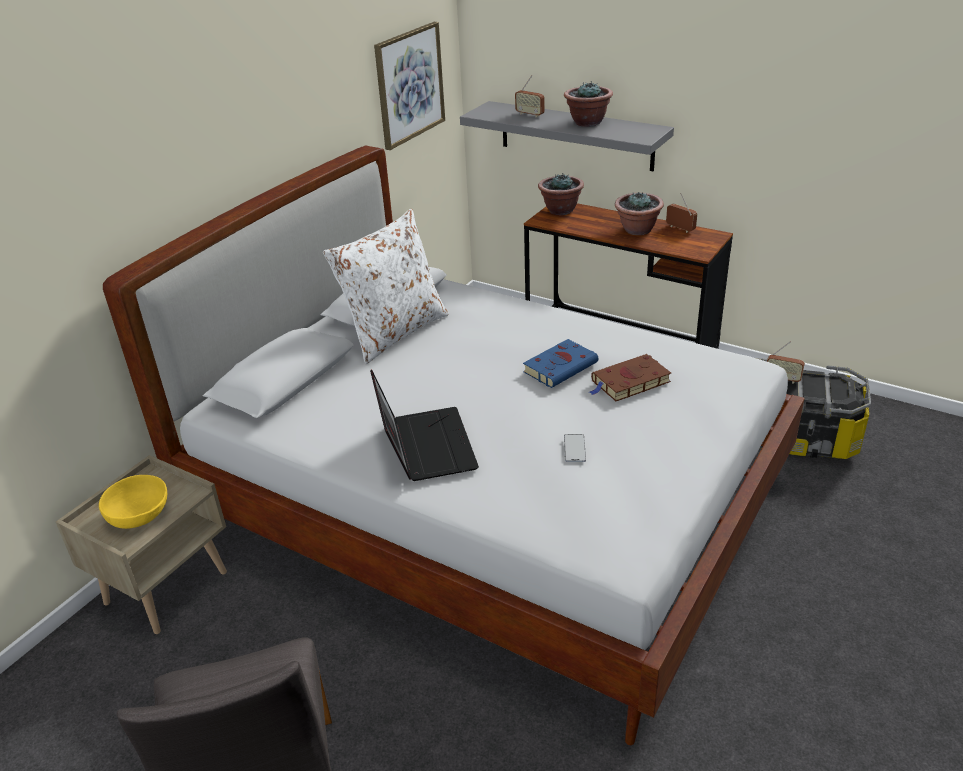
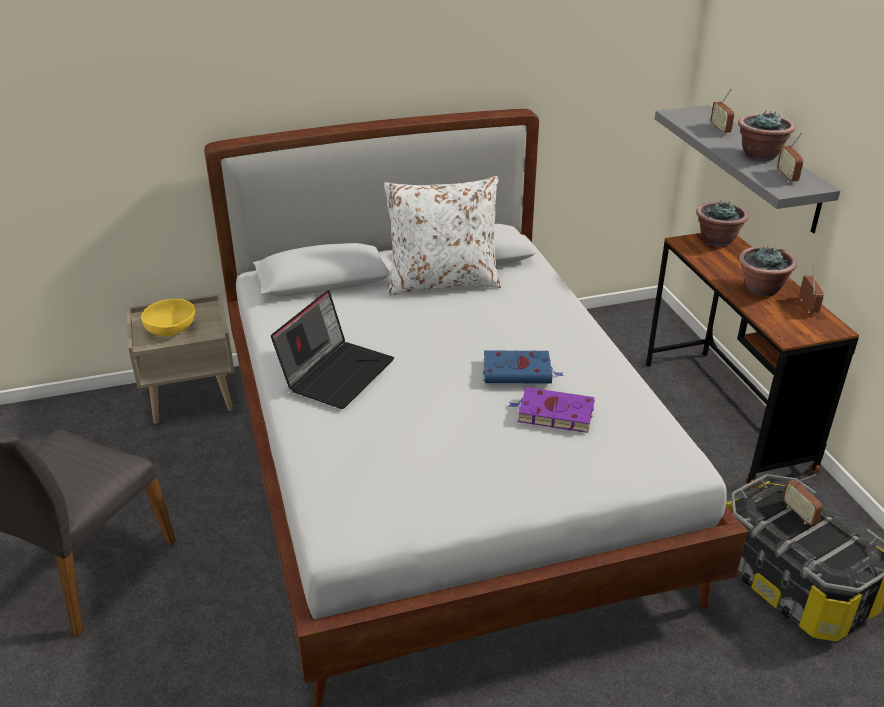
camera: 40 degrees right, 0 degrees up
picture [374,22,445,150] -> none
phone [564,434,586,462] -> none
brown book [589,354,671,401] -> purple book [509,387,595,433]
none -> radio [777,132,803,182]

